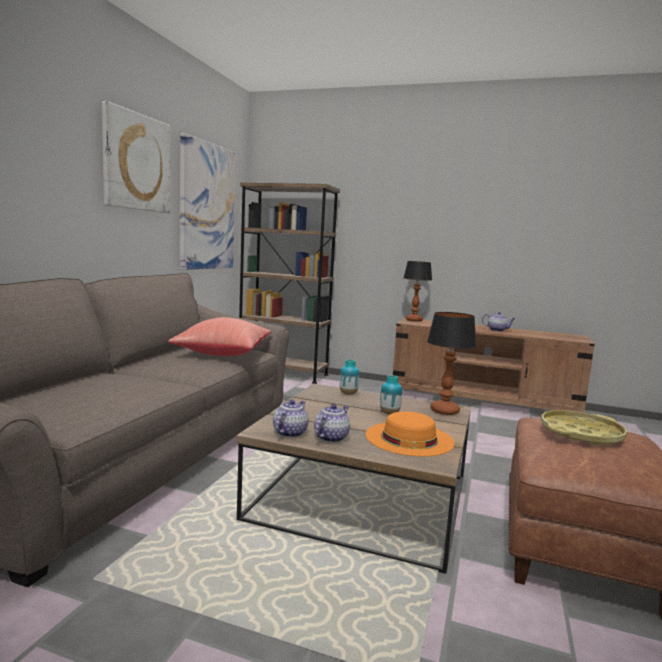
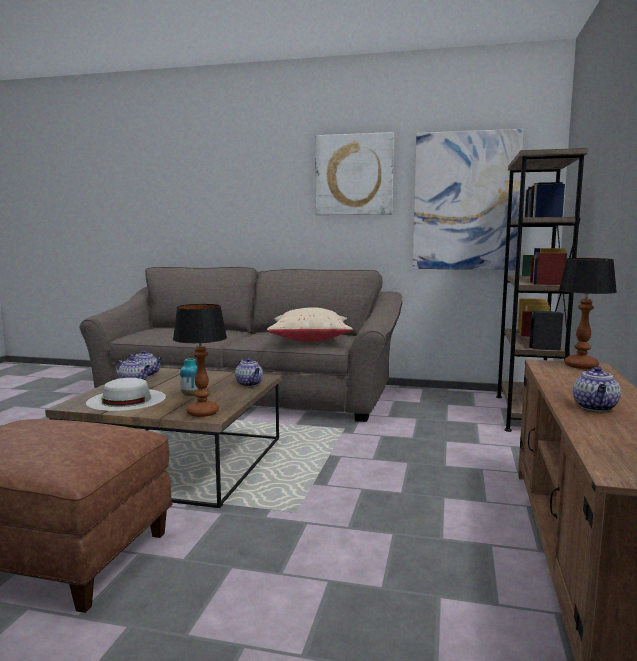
camera: 85 degrees right, 0 degrees up
red pillow [168,317,271,356] -> beige pillow [267,307,353,342]
vase [340,359,359,395] -> teapot [235,358,263,387]
orange hat [366,411,454,457] -> white hat [86,378,166,411]
yellow tray [541,410,627,445] -> none

